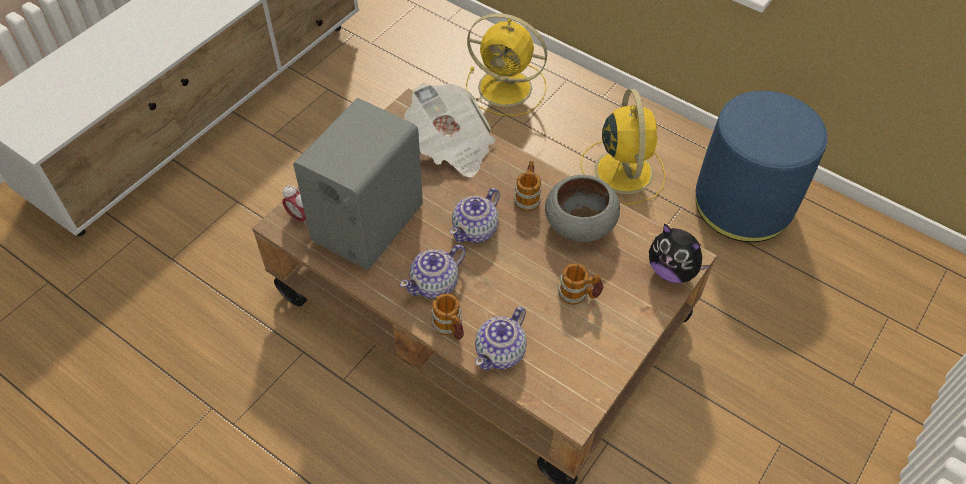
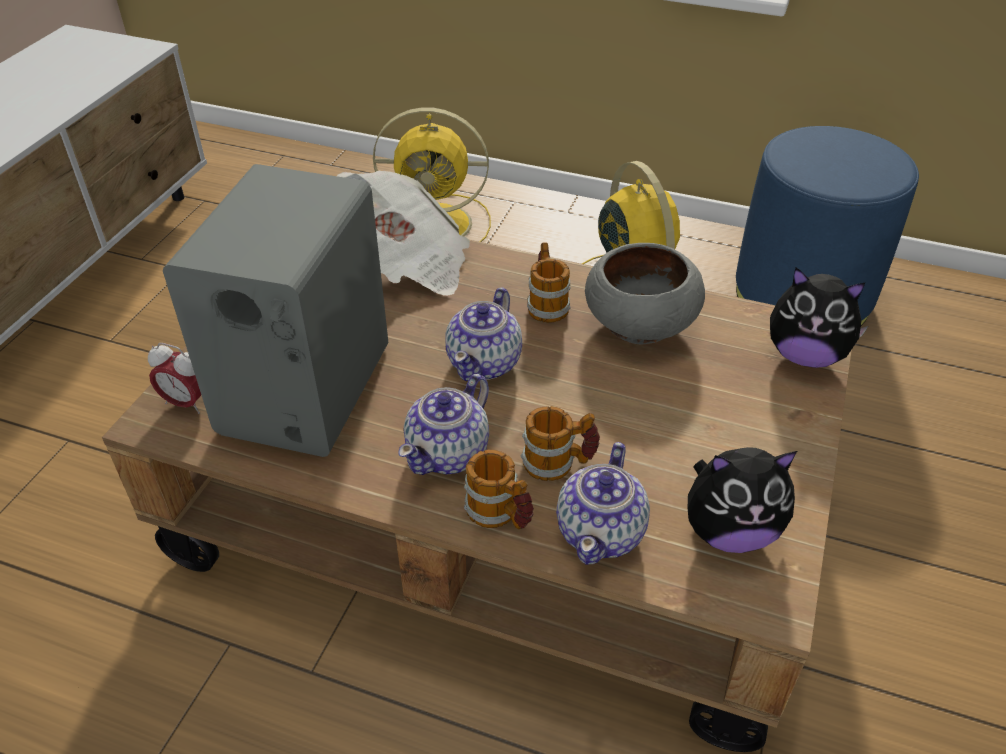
camera: 15 degrees left, 10 degrees down
mug [558,264,603,305] -> mug moved to [521,406,600,481]
none -> plush toy [688,447,797,553]

